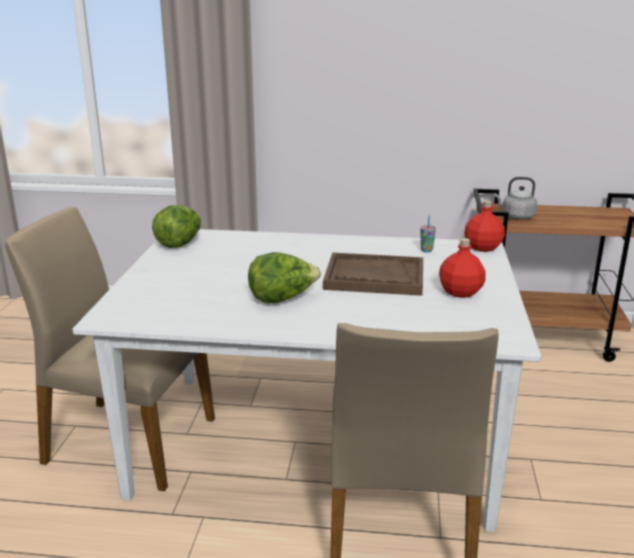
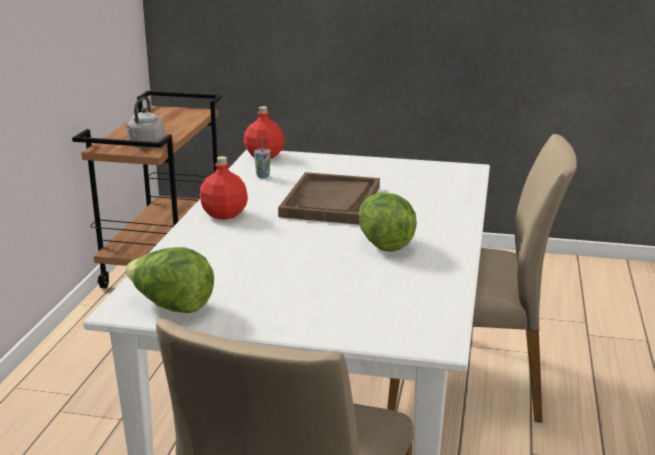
camera: 85 degrees left, 0 degrees up
red bottle [439,238,486,298] -> red bottle moved to [200,156,248,219]

